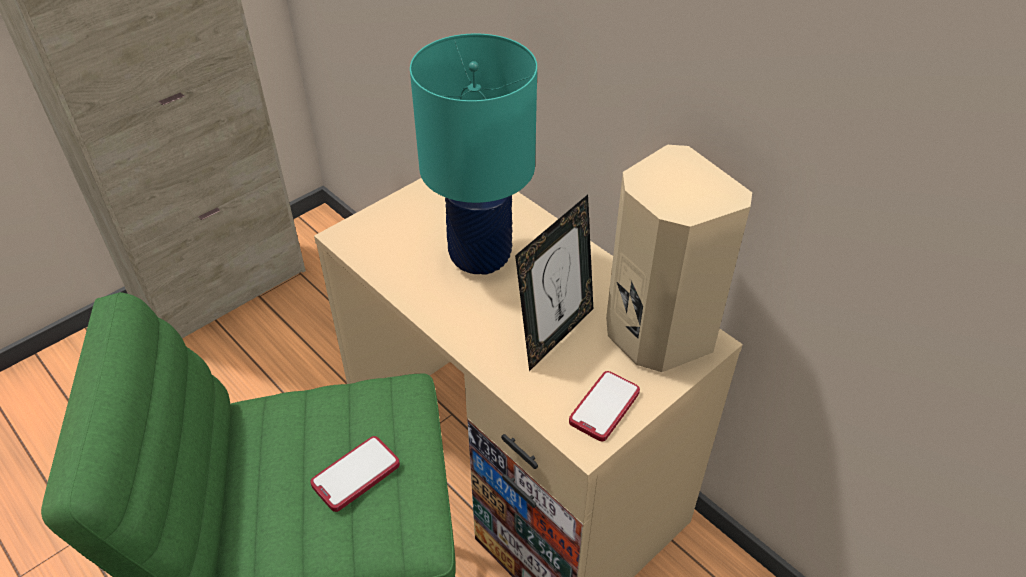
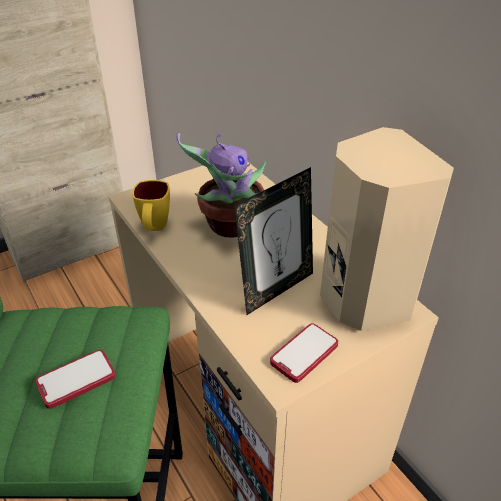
camera: 10 degrees right, 5 degrees down
turquoise table lamp [410,34,537,275] -> potted plant [176,133,266,238]
none -> yellow mug [132,180,170,231]

